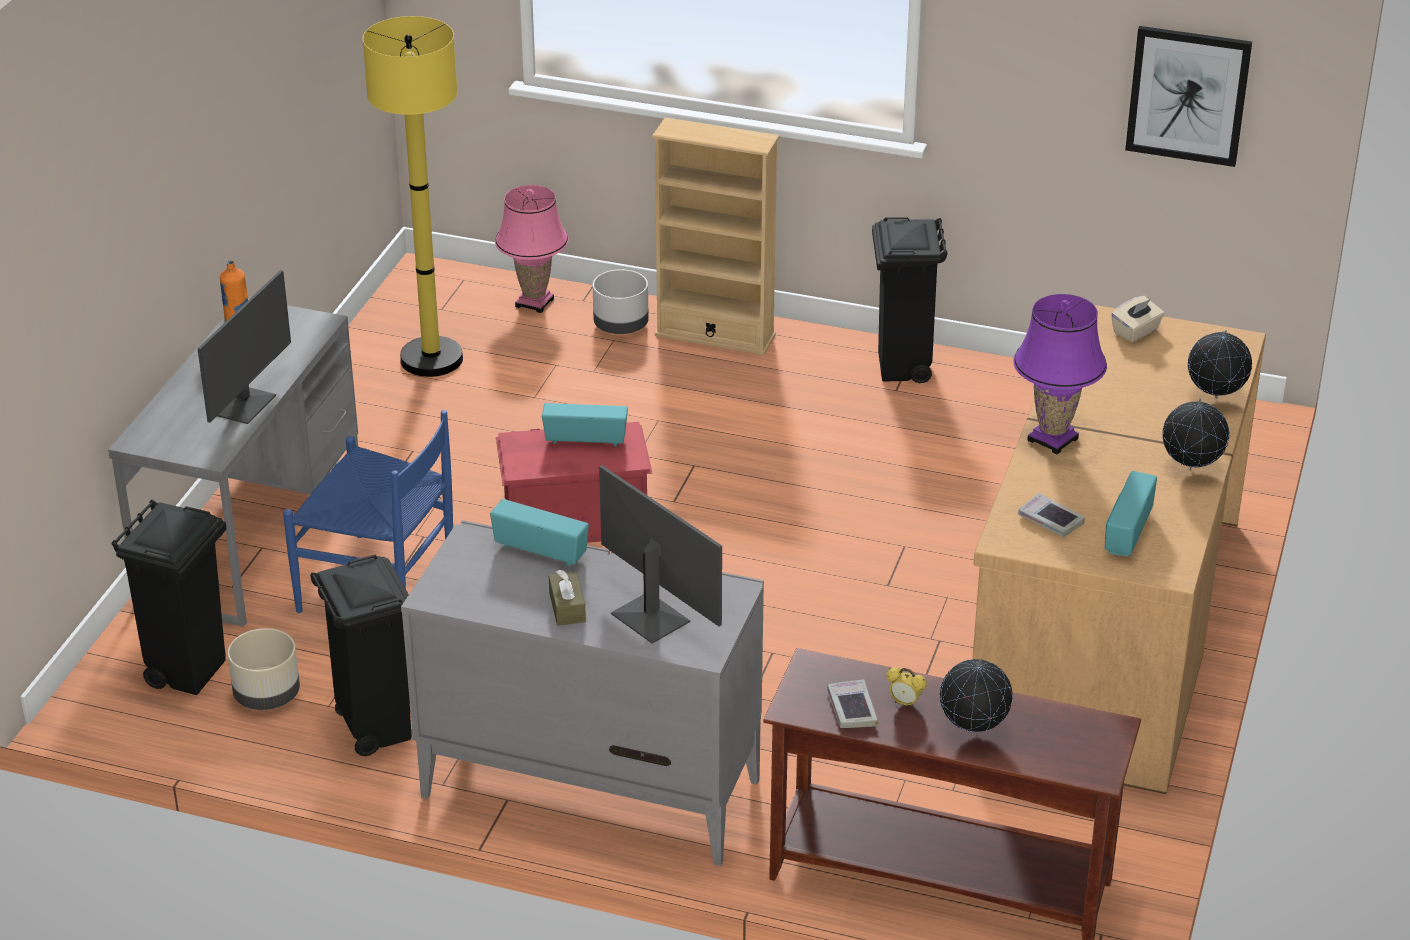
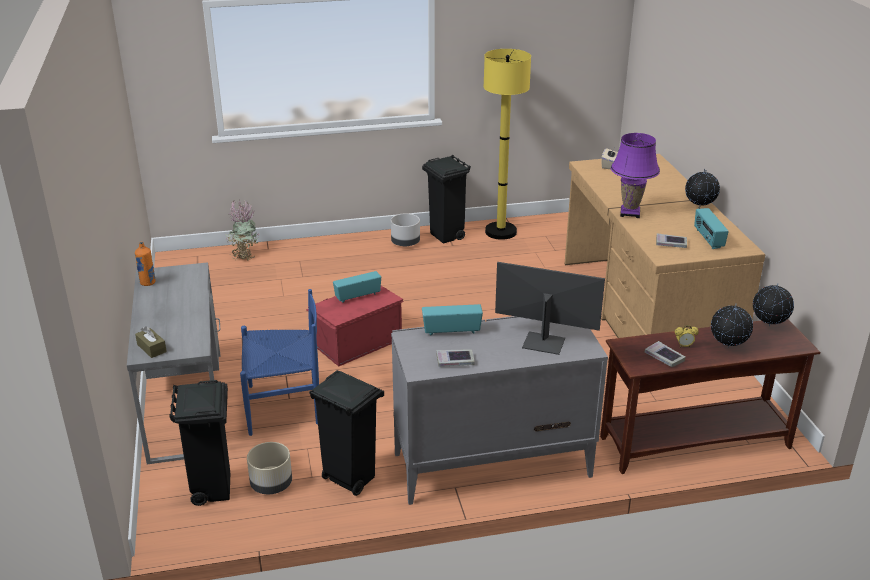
camera: 30 degrees left, 5 degrees down
monitor [197,270,291,424] -> none
yellow floor lamp [363,16,463,377] -> yellow floor lamp moved to [483,49,531,240]
pink table lamp [495,185,569,313] -> potted plant [226,200,260,260]
brown tissue box [549,570,586,626] -> brown tissue box moved to [135,326,167,358]
grey planter [593,269,649,334] -> grey planter moved to [391,213,420,246]
beige bookcase [652,117,779,355] -> none
picture [1125,26,1252,167] -> none
globe [1188,330,1252,399] -> globe moved to [753,283,794,326]
none -> book [436,349,475,367]

